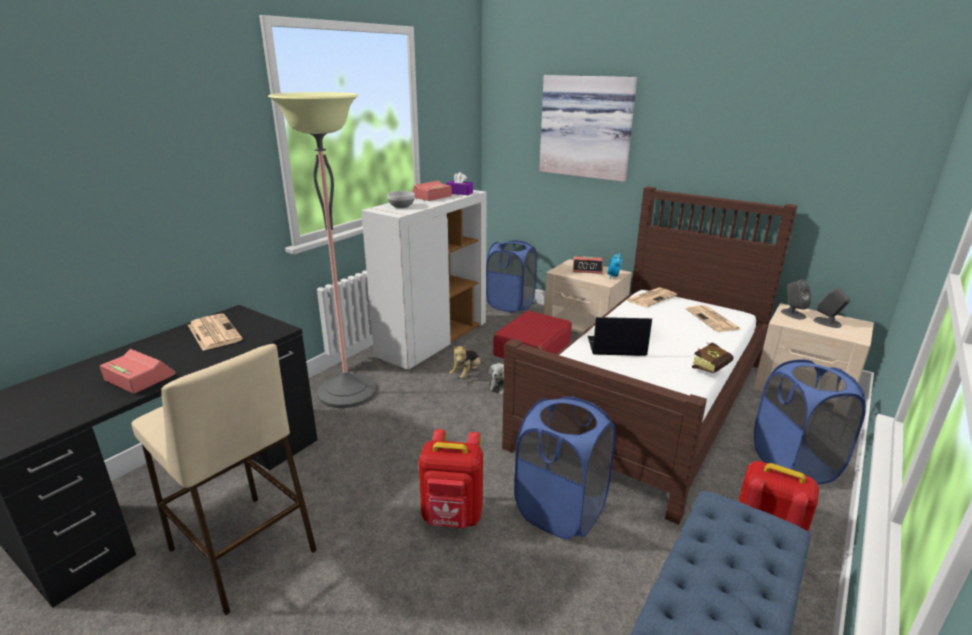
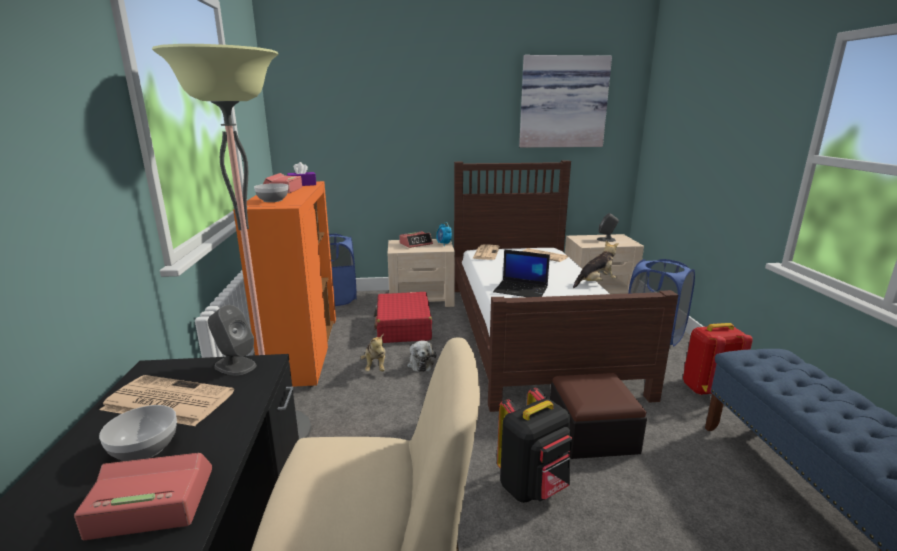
camera: 40 degrees left, 5 degrees down
white cabinet [361,190,487,370] -> orange cabinet [233,181,336,388]
red backpack [418,429,483,528] -> black backpack [497,388,572,503]
blue laundry basket [514,396,615,539] -> ottoman [550,373,647,459]
picture [539,75,637,182] -> picture moved to [519,55,612,148]
laptop [588,317,652,356] -> laptop turned 120 degrees counterclockwise [493,249,550,297]
book [692,342,734,373] -> plush toy [573,241,619,288]
grey speaker [781,280,811,319] -> grey speaker moved to [208,305,256,375]
none -> bowl [99,405,177,461]

